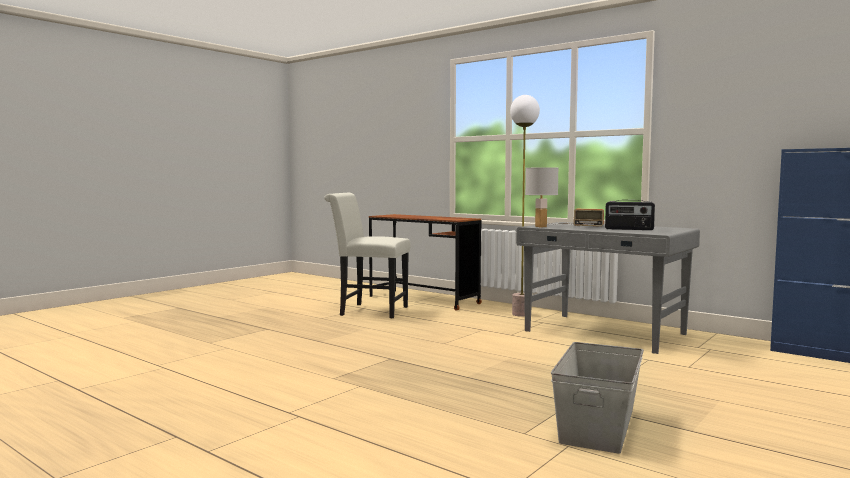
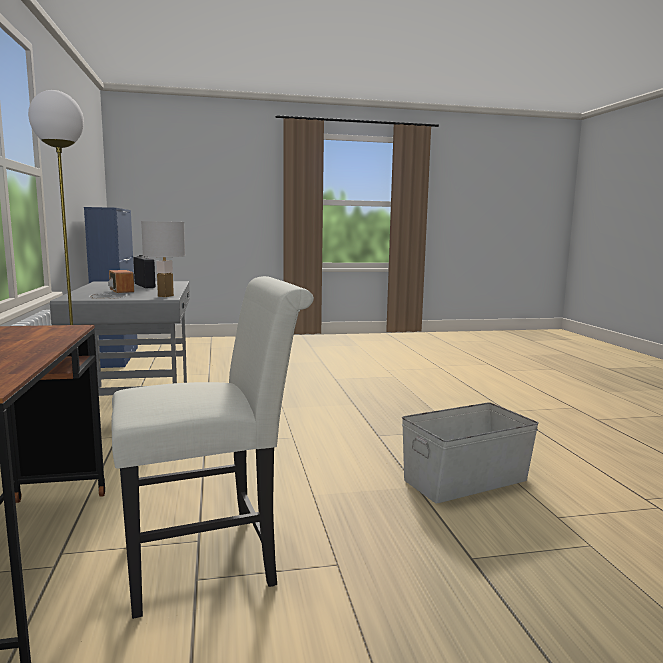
camera: 140 degrees left, 5 degrees up
white chair [324,193,410,318] -> white chair turned 75 degrees counterclockwise [111,276,314,619]
grey storage box [551,342,644,454] -> grey storage box moved to [402,402,539,503]

